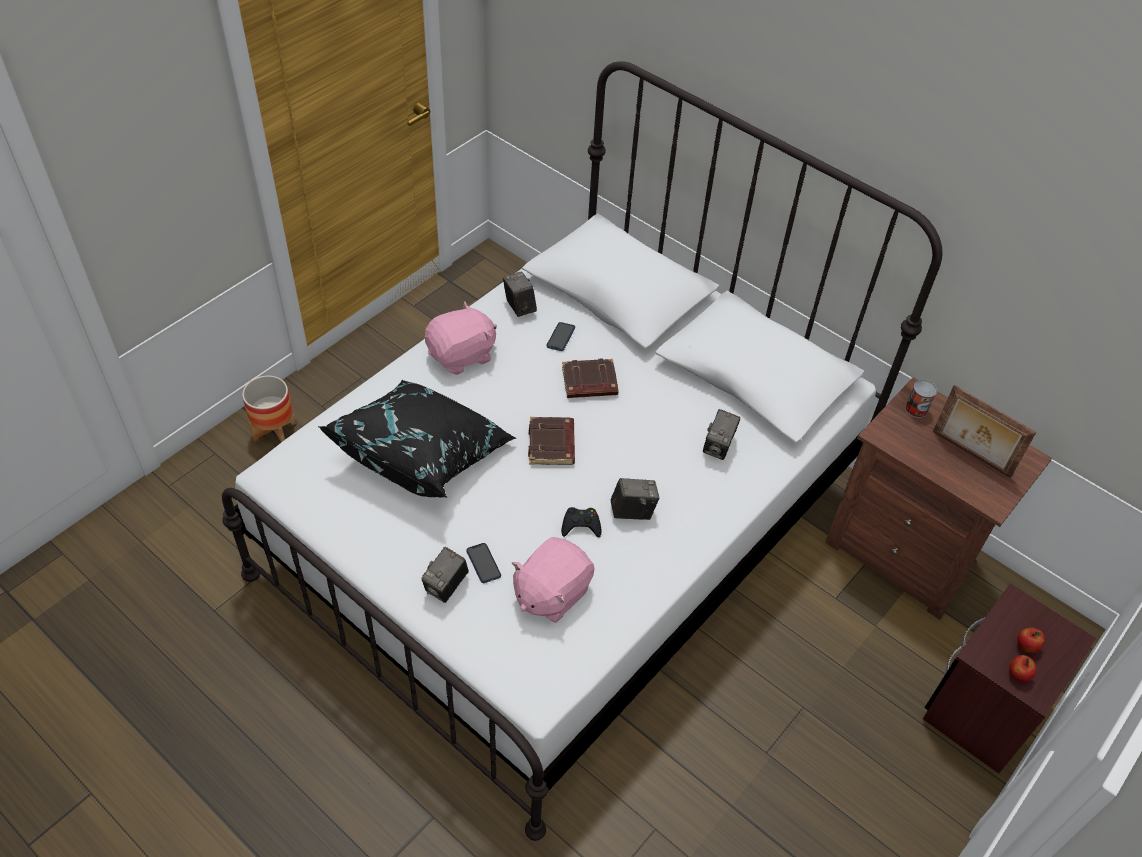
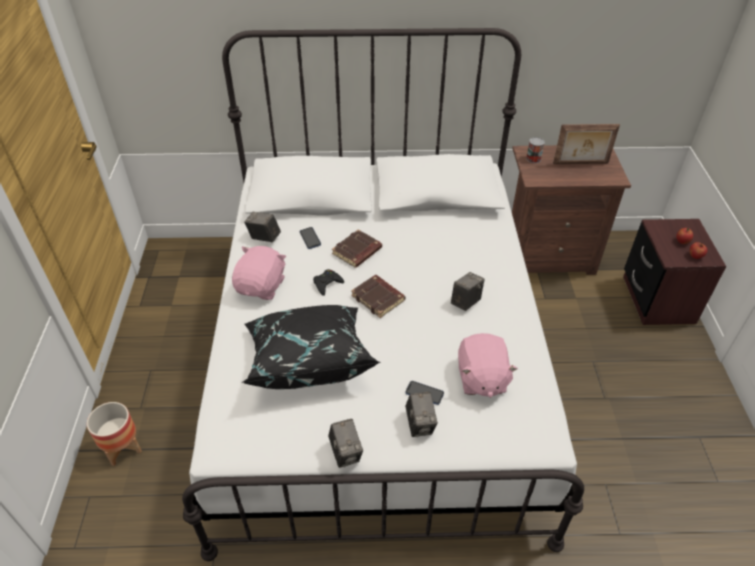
camera: 40 degrees left, 5 degrees down
black game controller [561,507,602,538] -> black game controller moved to [313,269,344,296]
camera [703,409,740,460] -> camera moved to [328,419,363,468]

